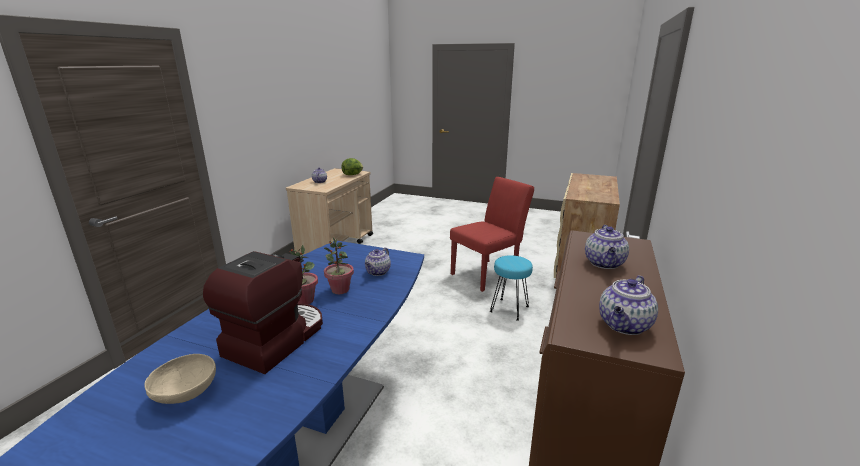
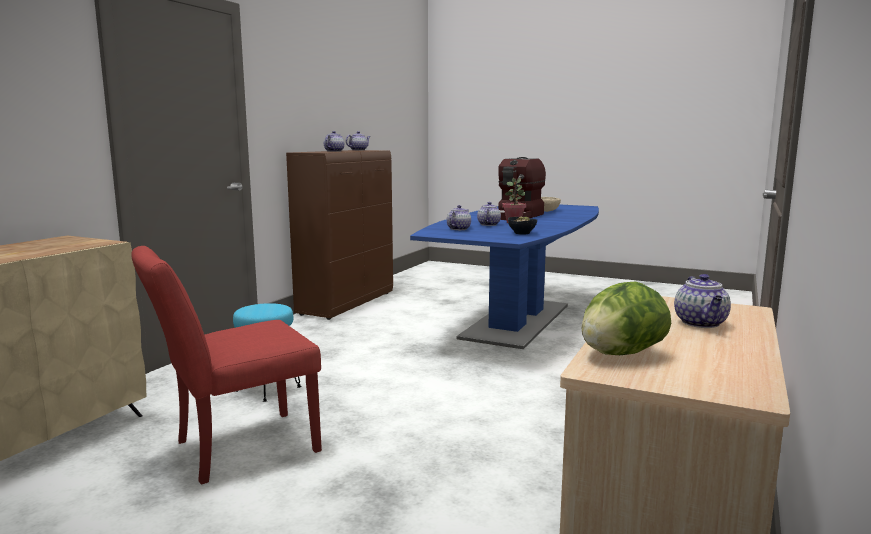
camera: 175 degrees left, 10 degrees down
potted plant [324,237,354,294] -> teapot [477,202,501,226]
none -> bowl [508,217,537,235]

